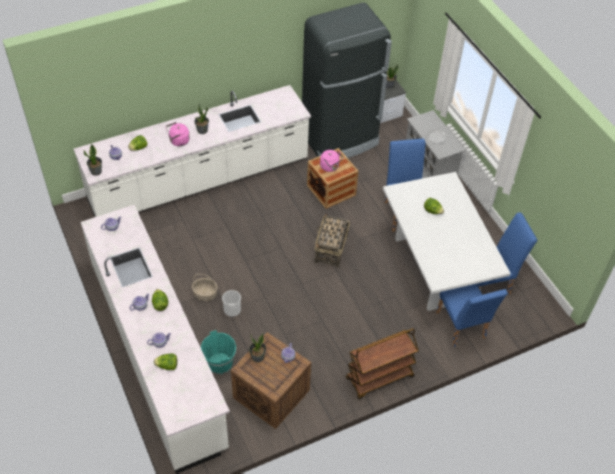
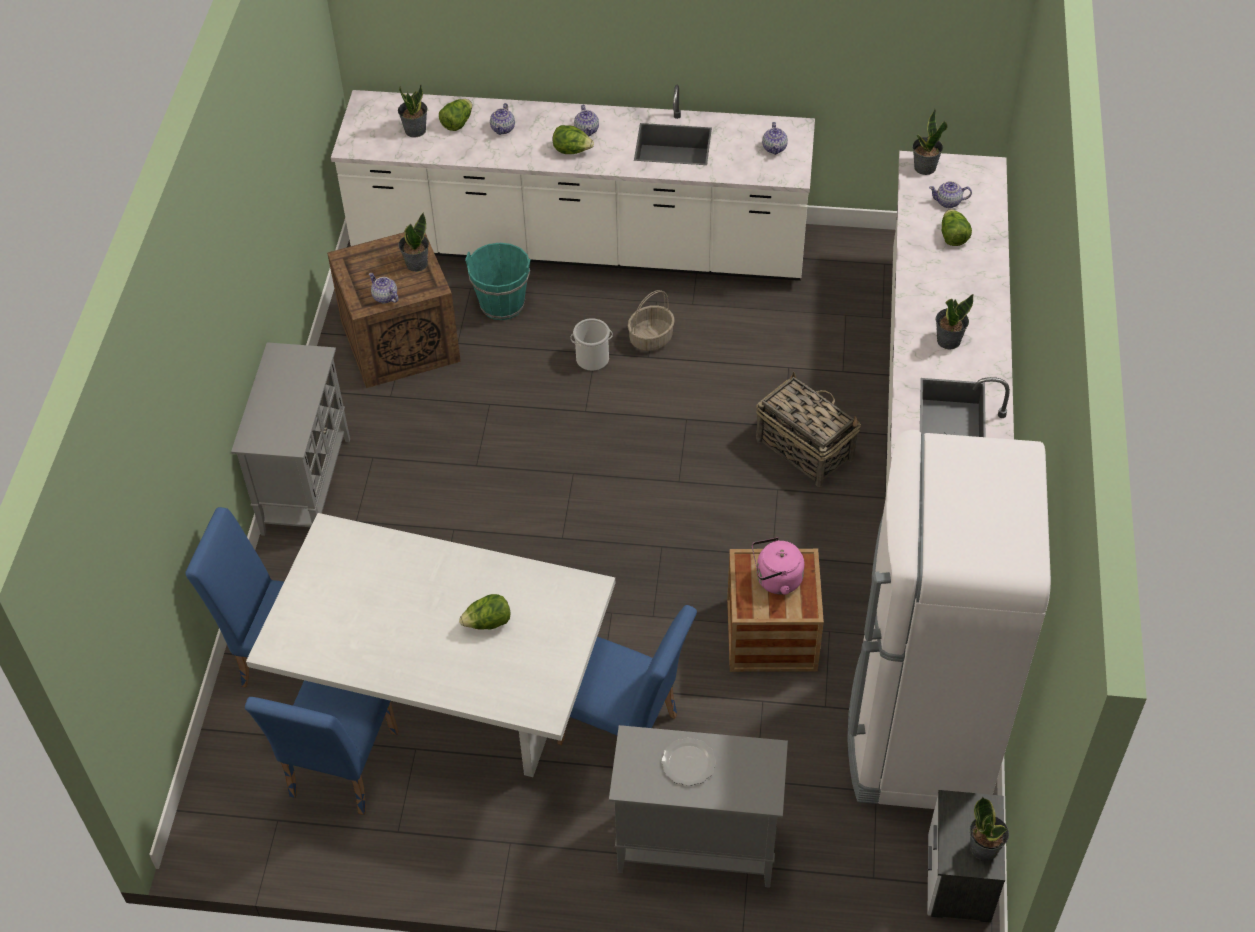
camera: 125 degrees right, 0 degrees up
pink kettle [166,122,190,146] -> none
black fridge [302,3,392,158] -> white fridge [847,430,1051,809]
basket [315,214,350,267] -> basket moved to [756,372,861,487]
brown cart [346,328,419,400] -> grey cabinet [231,342,350,536]
none -> potted plant [398,84,427,138]

